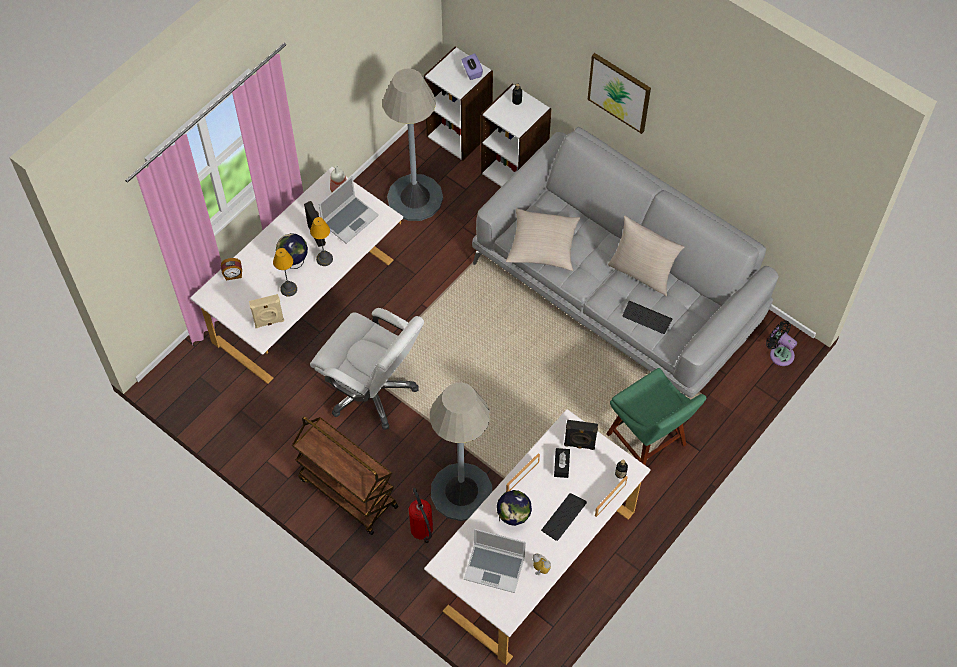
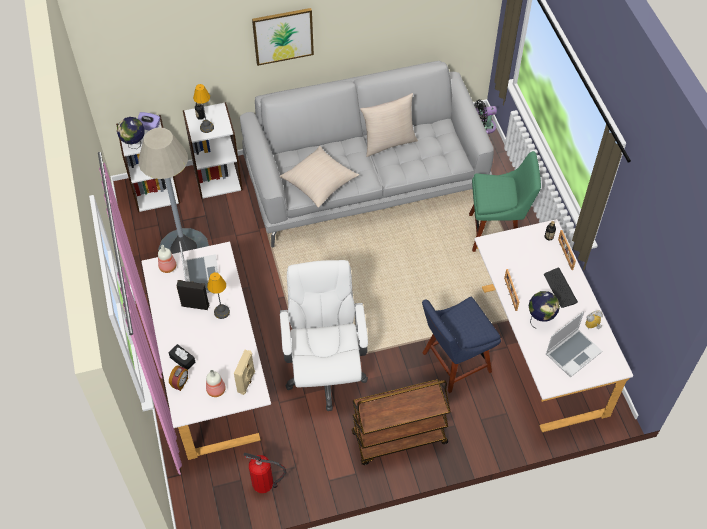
camera: 55 degrees left, 5 degrees down
table lamp [273,248,297,297] -> table lamp moved to [193,84,214,133]
globe [276,233,308,269] -> globe moved to [117,117,145,149]
white office chair [310,308,424,430] -> white office chair turned 75 degrees counterclockwise [280,260,368,411]
fire extinguisher [409,488,433,543] -> fire extinguisher moved to [243,453,287,493]
grey floor lamp [430,383,492,521] -> blue chair [422,297,501,393]
black tissue box [554,448,570,478] -> black tissue box moved to [168,344,196,370]
black speaker [564,420,598,450] -> none
keyboard [623,301,672,334] -> none
none -> bottle [206,370,226,397]

